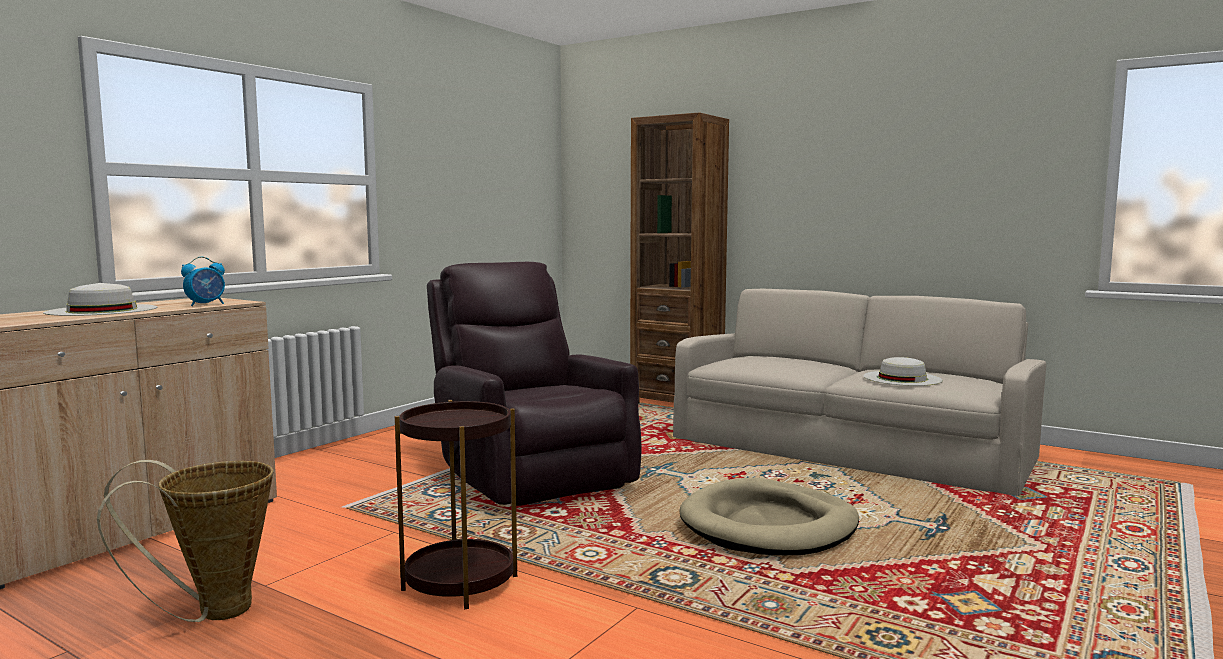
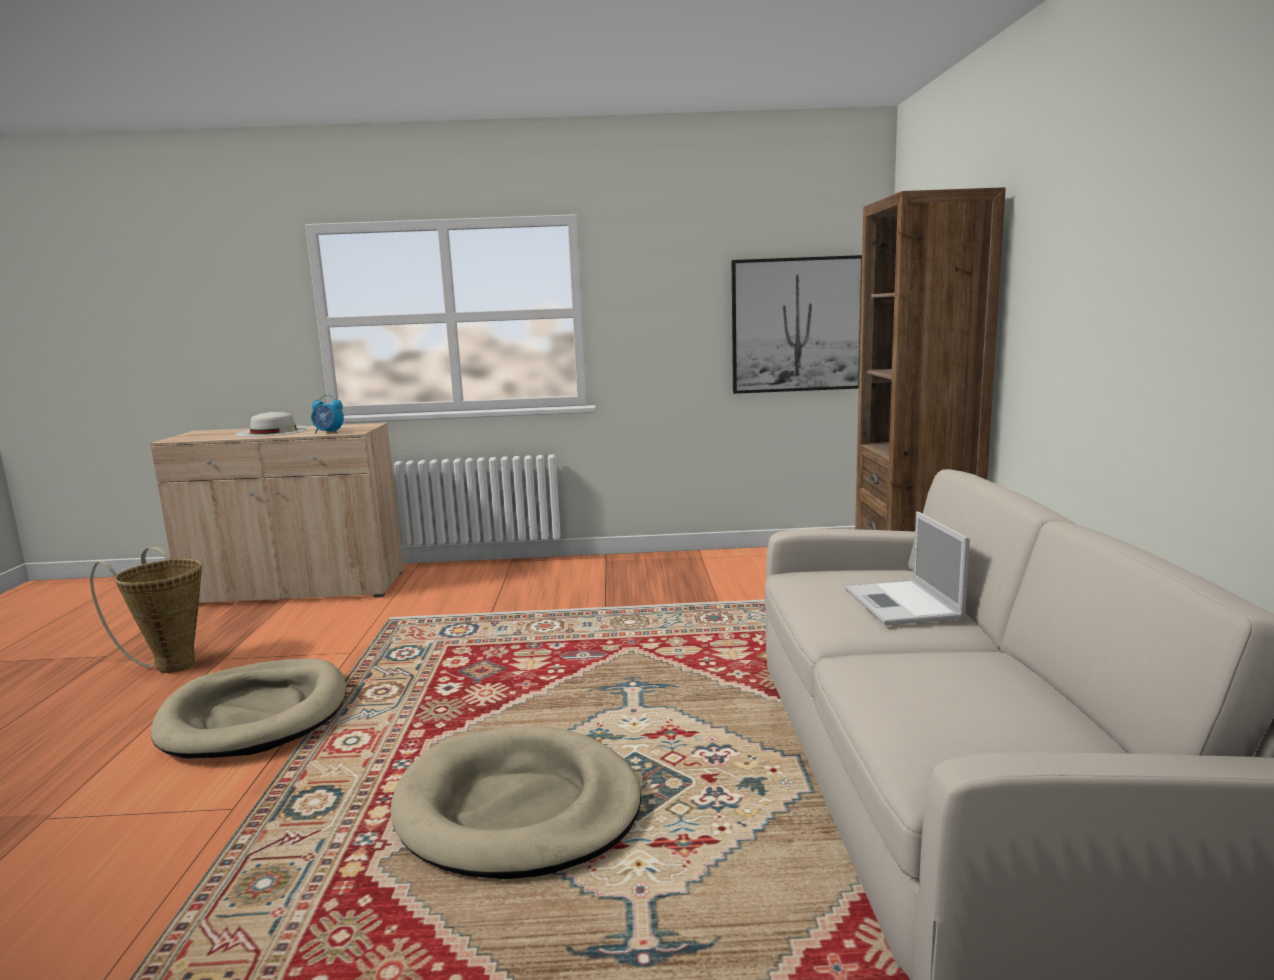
camera: 55 degrees right, 5 degrees up
brown side table [395,400,517,609] -> beige dog bed [151,659,346,758]
brown armchair [427,262,641,506] -> none
white hat [864,357,943,386] -> none
none -> picture [732,255,862,394]
none -> laptop [845,512,970,625]

